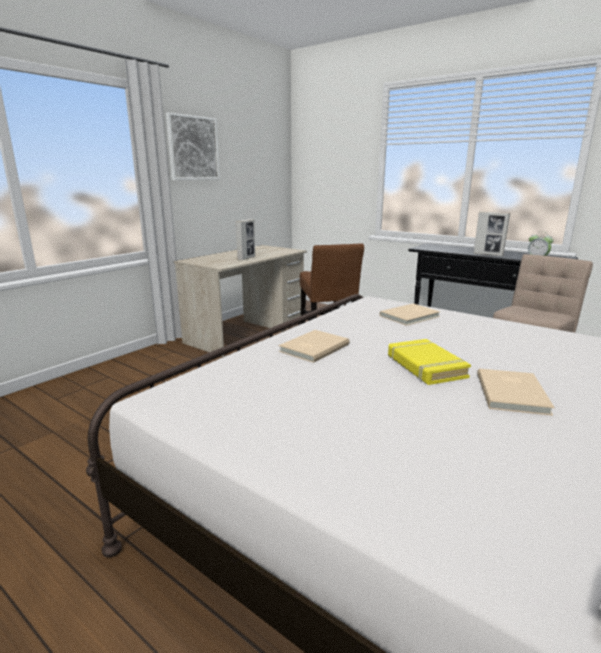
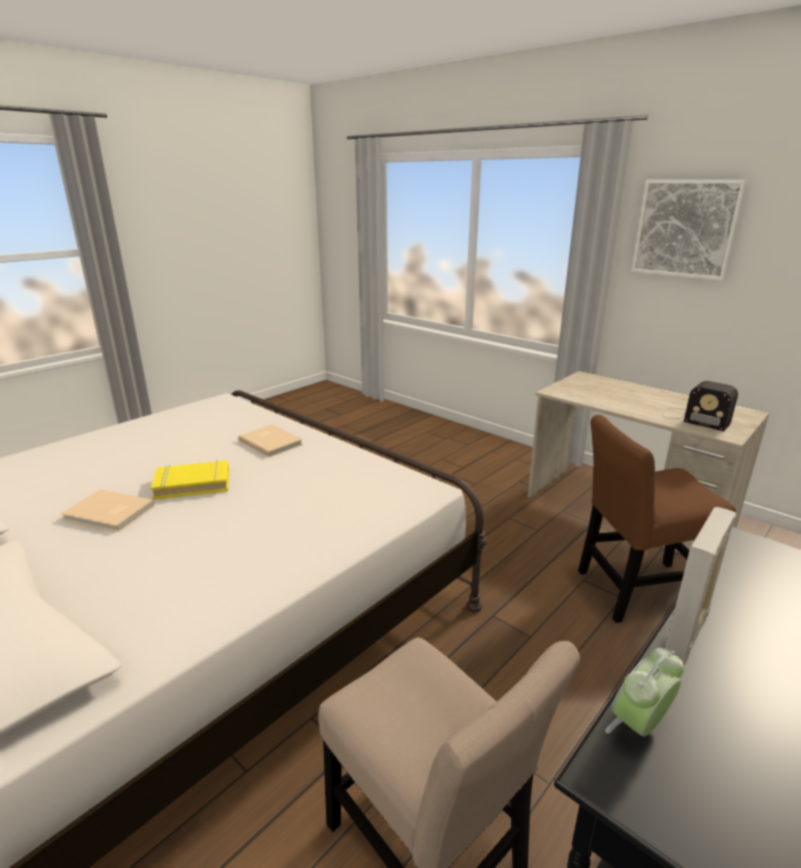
camera: 95 degrees right, 5 degrees up
picture frame [236,219,255,261] -> none
beige book [380,304,440,326] -> none
none -> radio [663,381,738,431]

